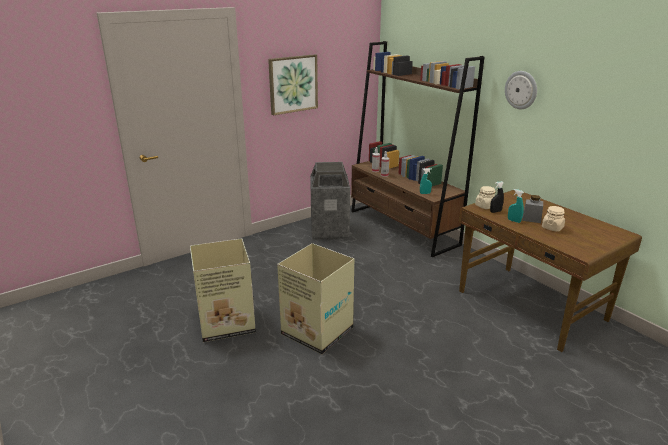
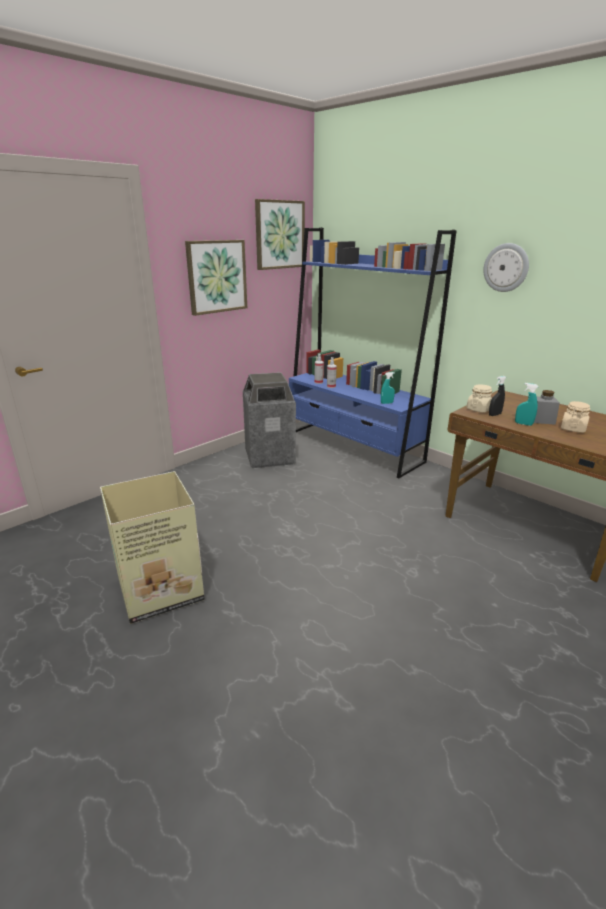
camera: 10 degrees left, 0 degrees up
cardboard box [277,243,354,354] -> none
brown bookcase [351,41,485,257] -> blue bookcase [289,228,456,478]
none -> picture [255,199,305,270]

